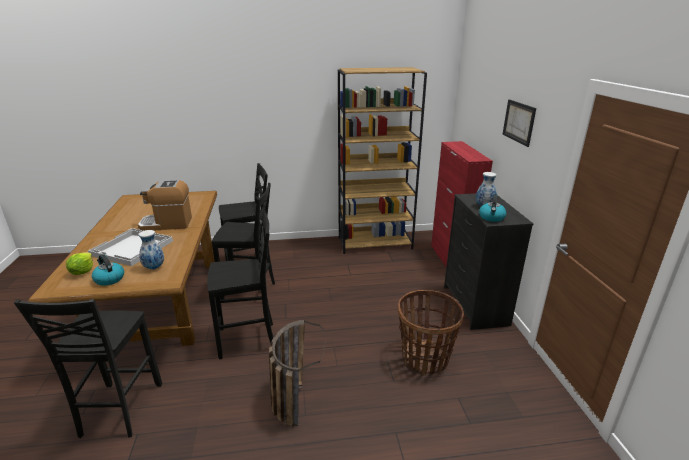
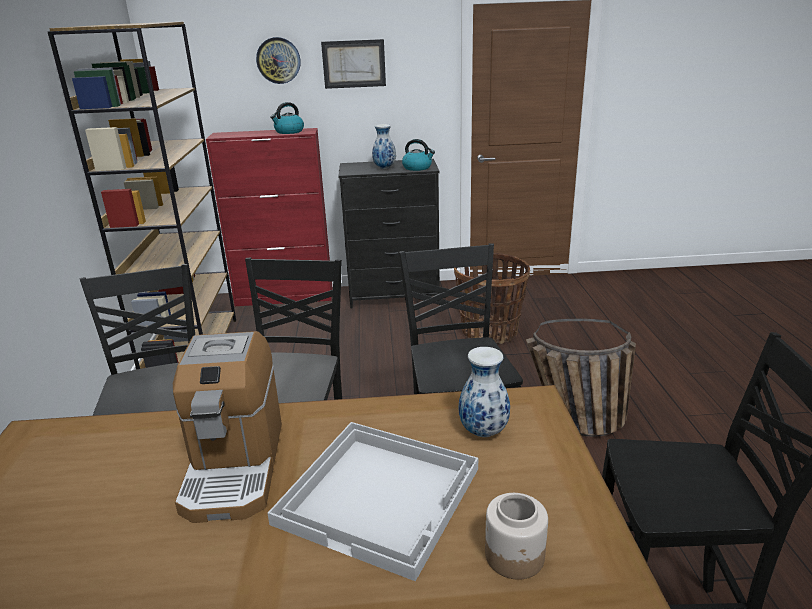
camera: 85 degrees left, 0 degrees up
lettuce [66,253,93,275] -> jar [485,493,548,580]
kettle [92,254,124,286] -> kettle moved to [270,102,304,134]
none -> wall clock [256,37,301,84]

